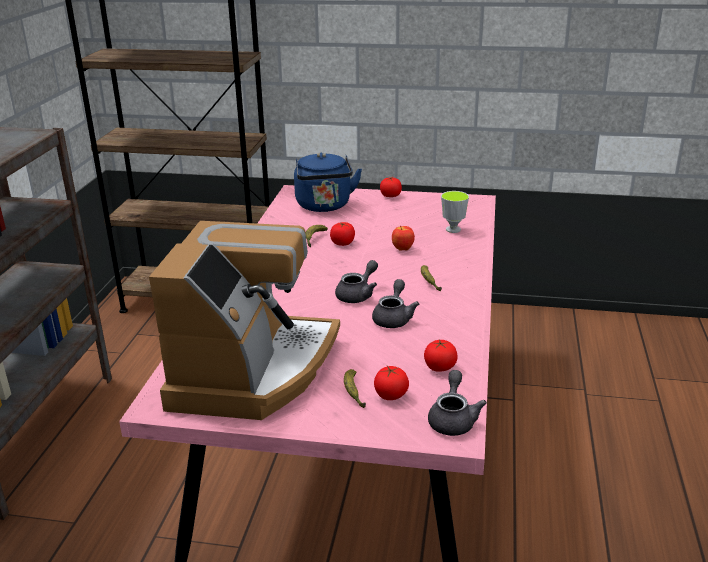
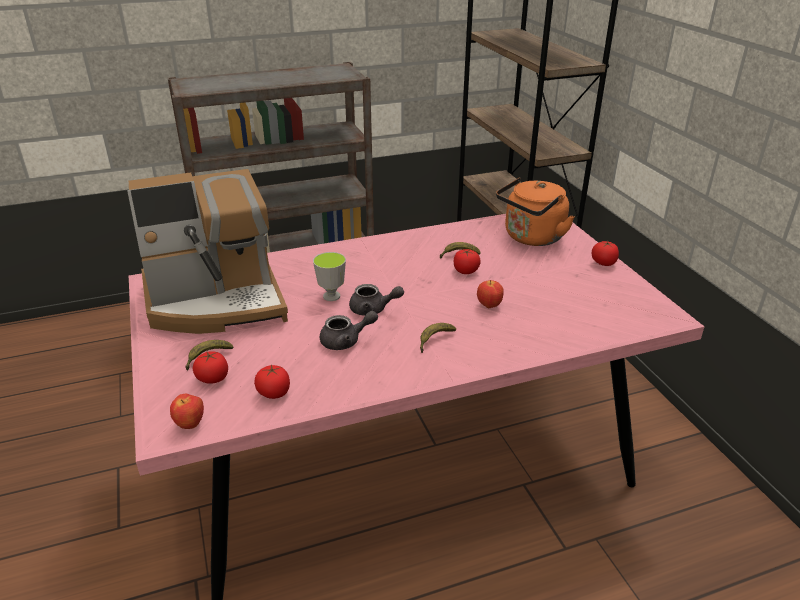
camera: 60 degrees right, 5 degrees up
blue kettle [294,153,362,212] -> orange kettle [496,177,575,246]
grey teapot [428,370,487,436] -> apple [170,393,204,429]
cup [441,191,469,233] -> cup moved to [313,252,346,301]

